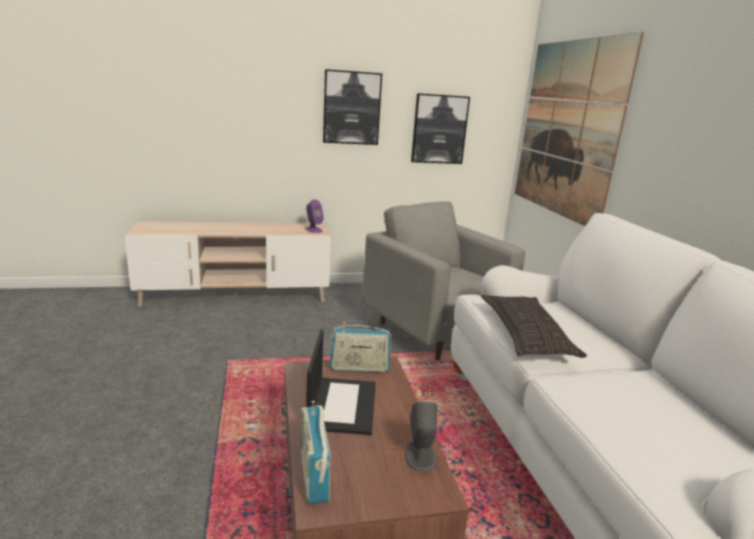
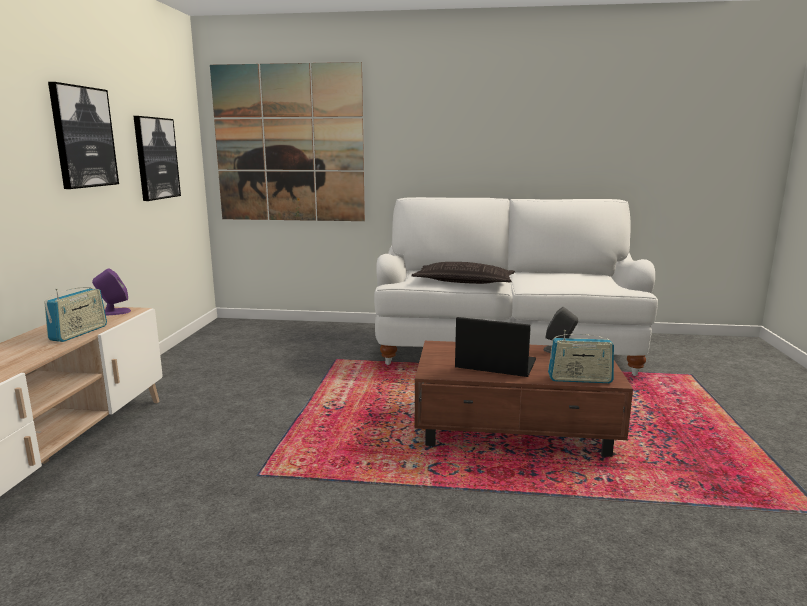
camera: 70 degrees left, 5 degrees down
radio [330,322,391,372] -> radio moved to [44,287,107,342]
grey armchair [362,201,525,360] -> none

